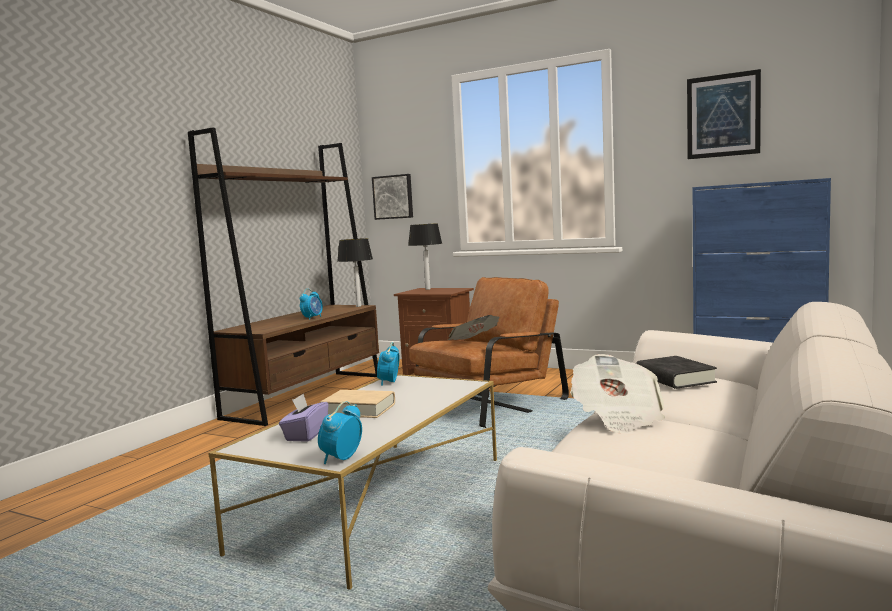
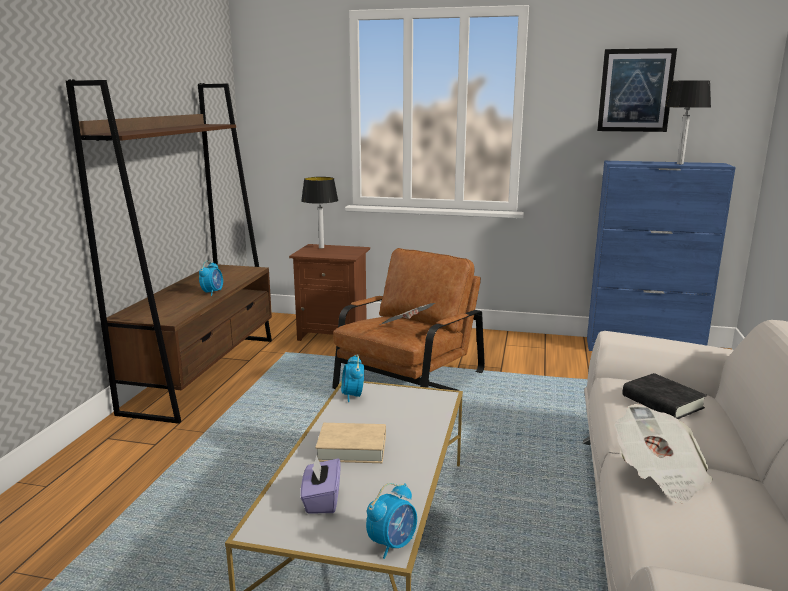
camera: 15 degrees left, 10 degrees up
alarm clock [318,401,362,464] -> alarm clock turned 150 degrees counterclockwise [366,483,417,559]
table lamp [337,238,373,307] -> table lamp moved to [665,80,711,164]
picture [372,174,413,220] -> none

